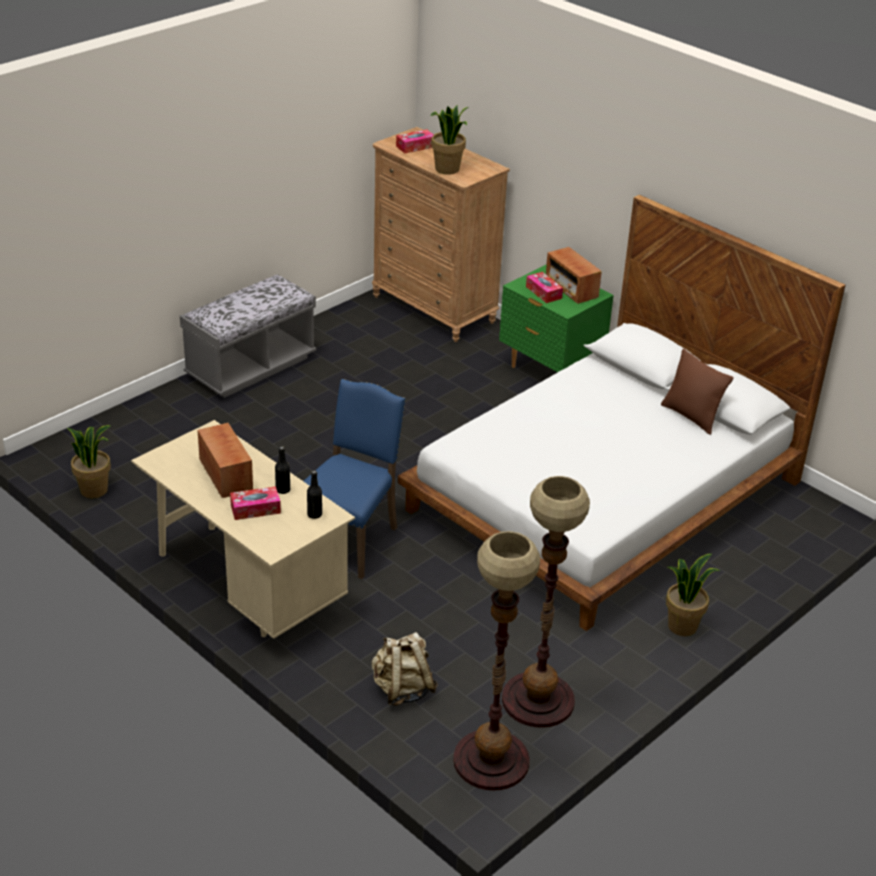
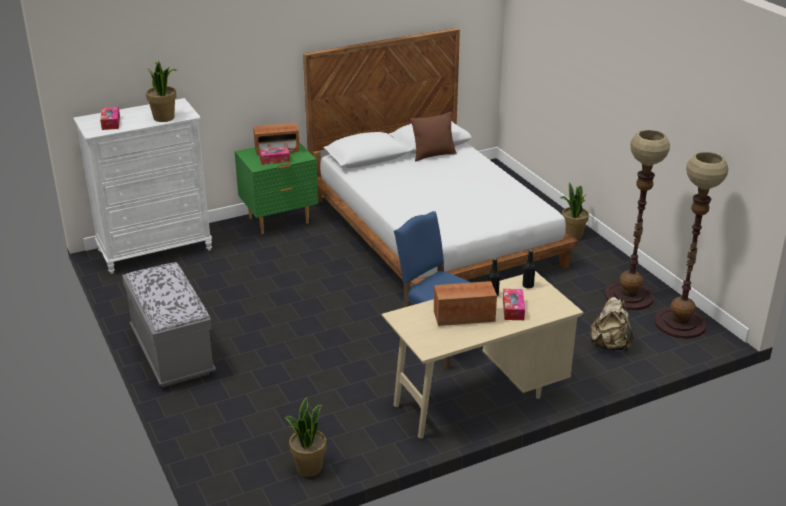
camera: 70 degrees left, 5 degrees down
brown dresser [372,127,510,342] -> white dresser [73,98,212,274]

